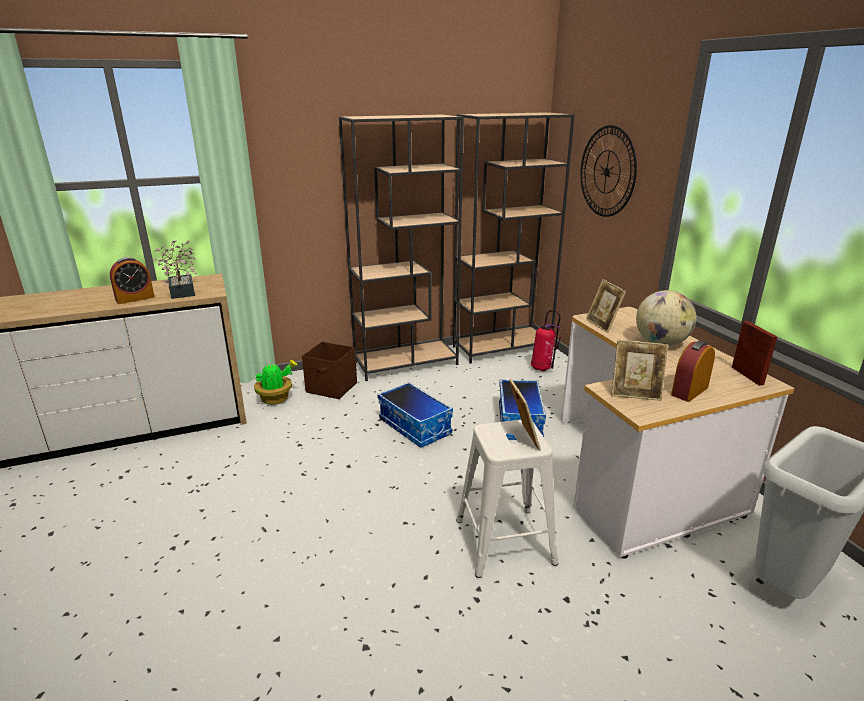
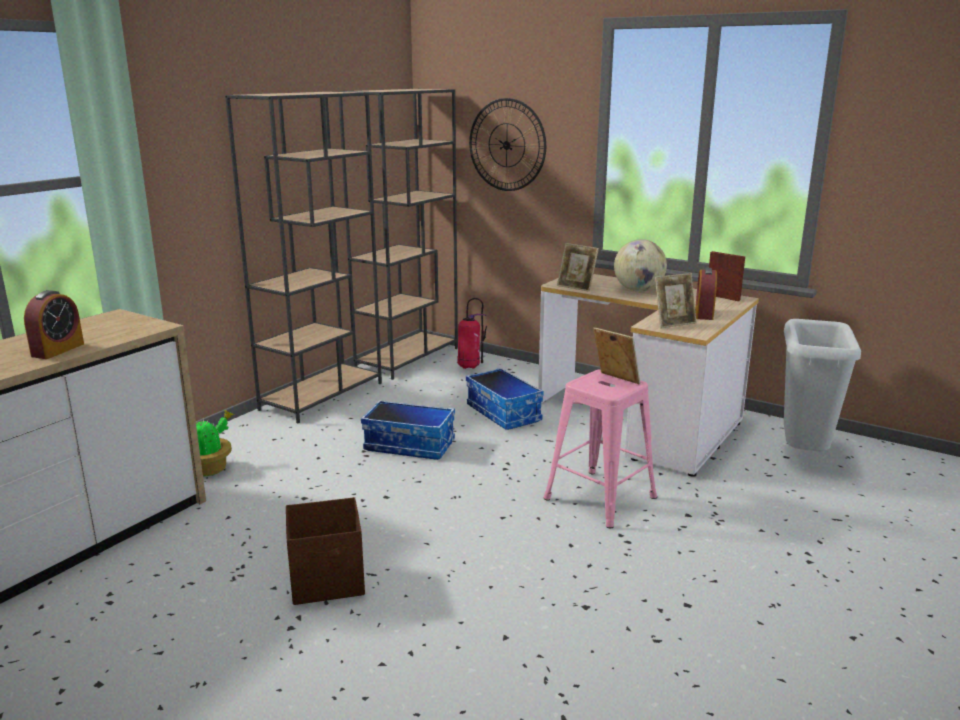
camera: 35 degrees left, 5 degrees down
potted plant [153,240,197,299] -> none
brown storage box [302,342,357,399] -> brown storage box moved to [286,497,365,605]
white stool [456,420,558,578] -> pink stool [543,369,657,529]

